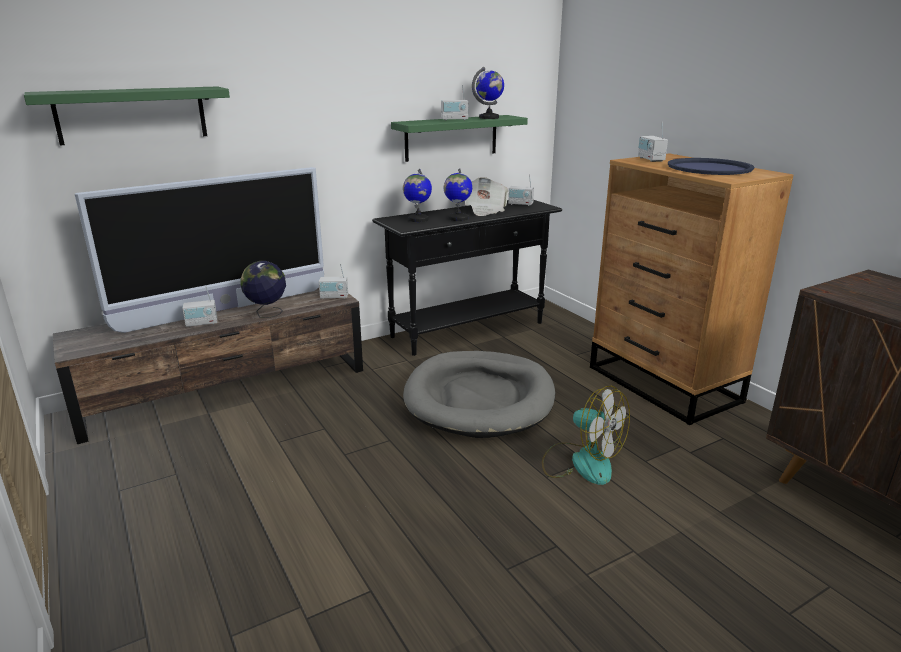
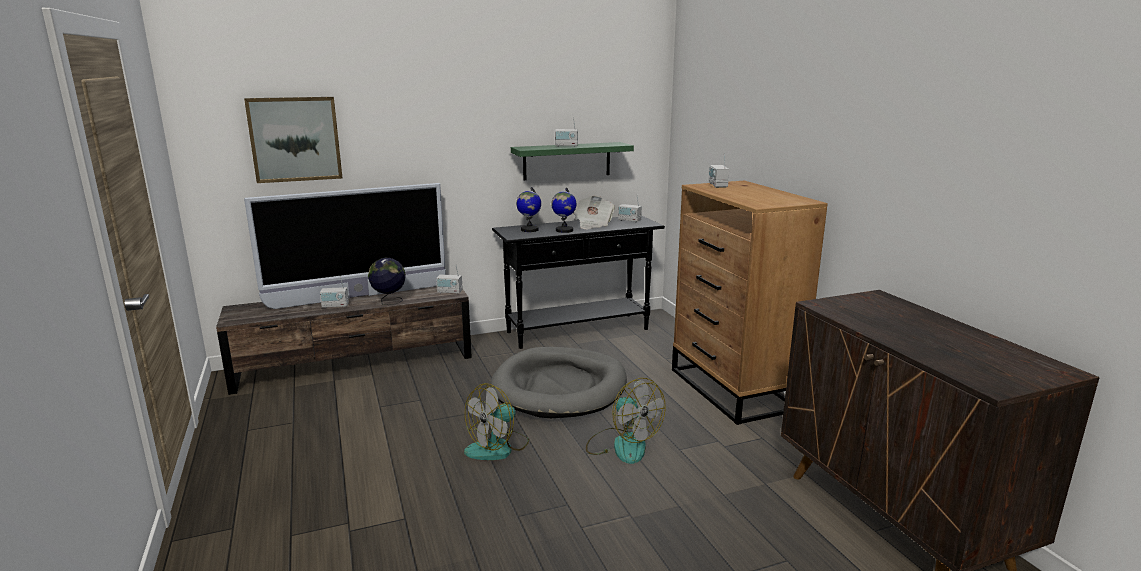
camera: 10 degrees right, 5 degrees down
green shelf [24,86,230,145] -> picture [244,97,343,183]
globe [472,67,504,119] -> none
blue tray [668,158,754,175] -> none
none -> fan [464,383,529,460]

